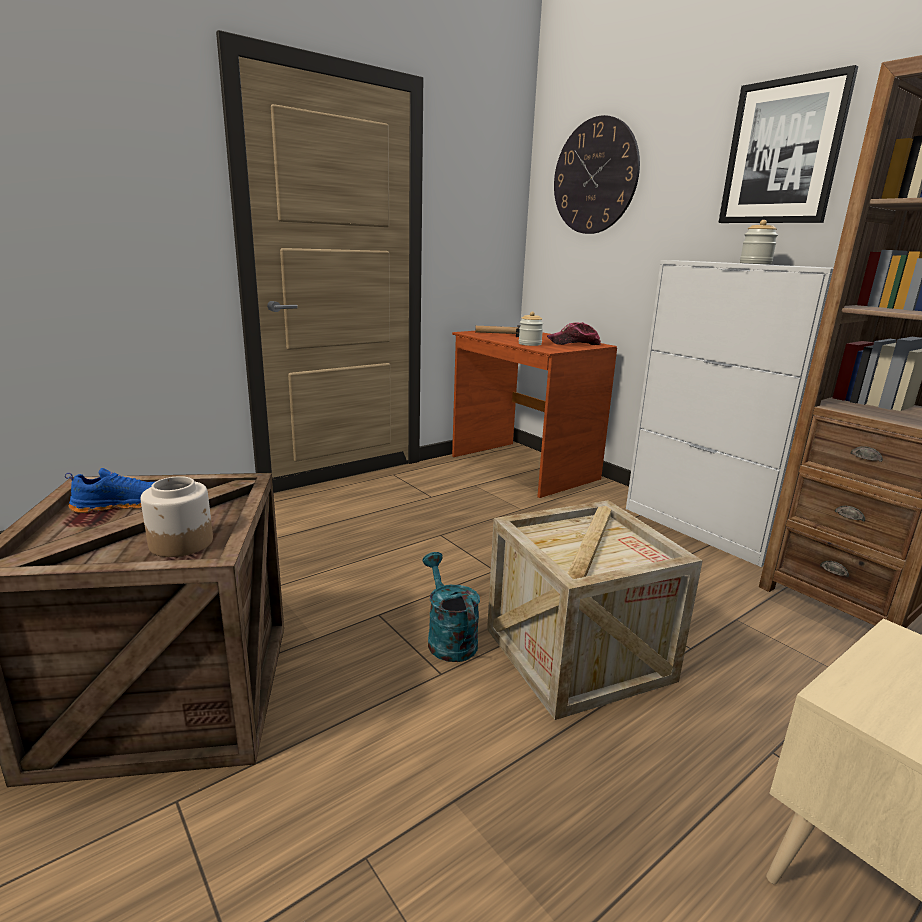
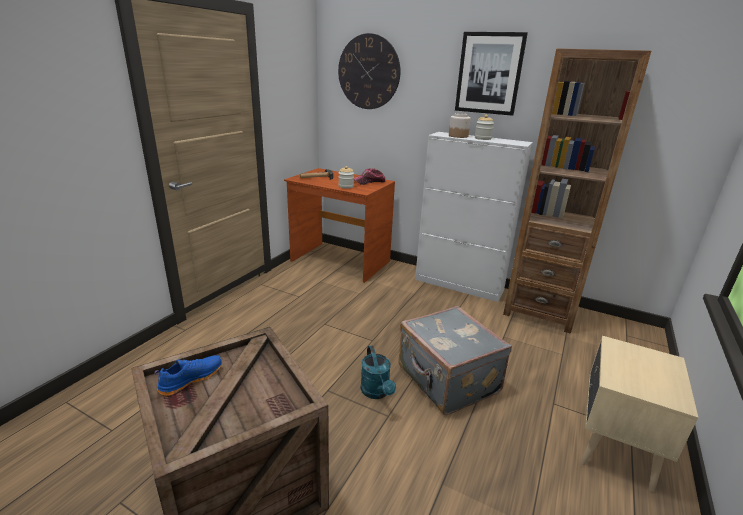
camera: 25 degrees left, 5 degrees up
jar [140,476,213,557] -> jar moved to [449,113,471,138]
turquoise watering can [423,552,480,662] -> turquoise watering can turned 150 degrees counterclockwise [360,346,396,399]
crate [487,500,703,720] -> grey suitcase [398,306,512,415]

